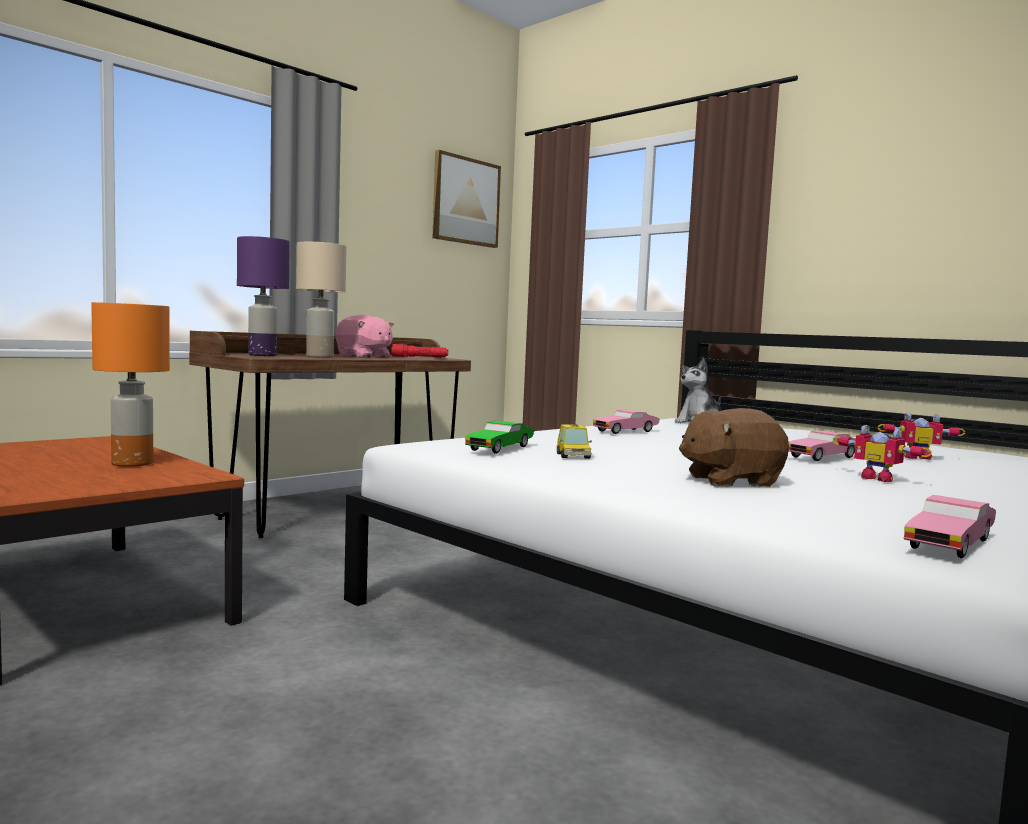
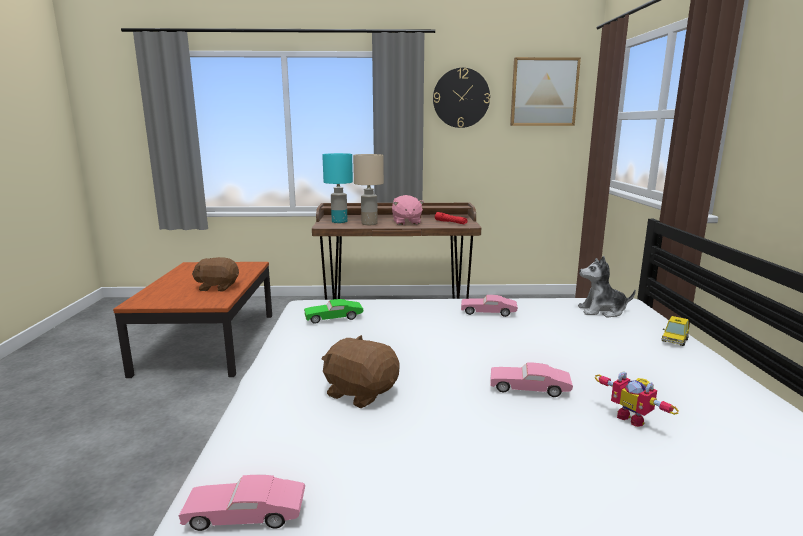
camera: 45 degrees right, 10 degrees up
orange table lamp [91,302,170,467] -> brown plush toy [192,257,239,291]
purple table lamp [237,236,290,356] -> turquoise table lamp [322,153,353,223]
toy car [557,424,592,459] -> toy car moved to [662,316,689,346]
toy robot [832,425,932,482] -> none
none -> wall clock [433,68,490,128]

